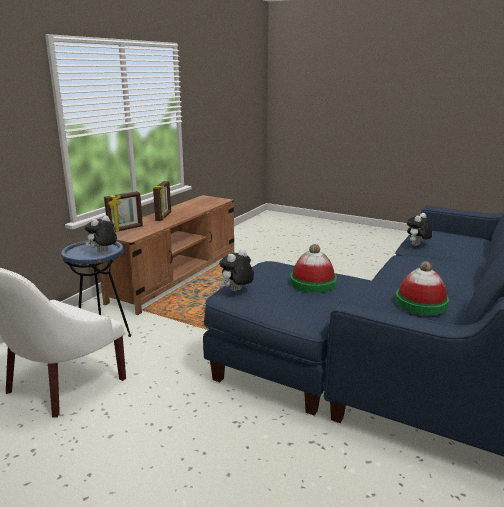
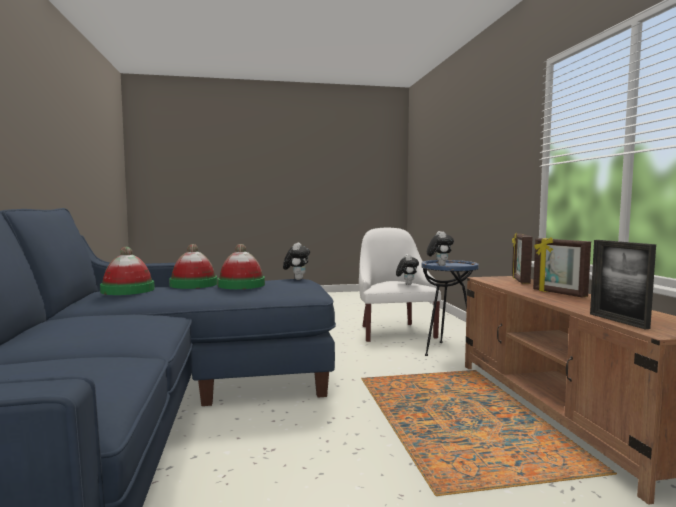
camera: 140 degrees right, 15 degrees down
plush toy [407,213,432,246] -> plush toy moved to [396,254,419,285]
none -> hat [169,244,217,289]
none -> picture frame [590,240,656,329]

